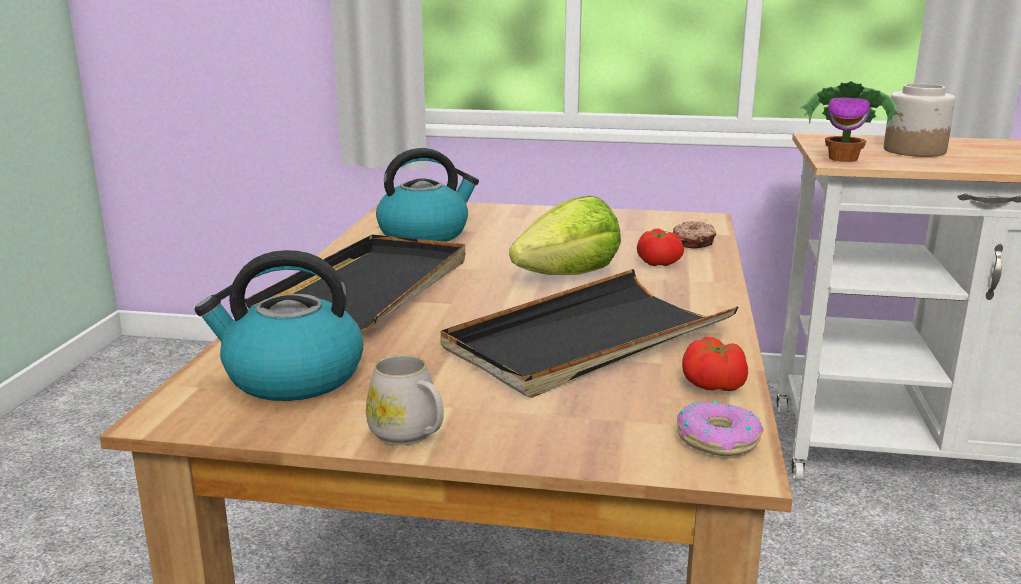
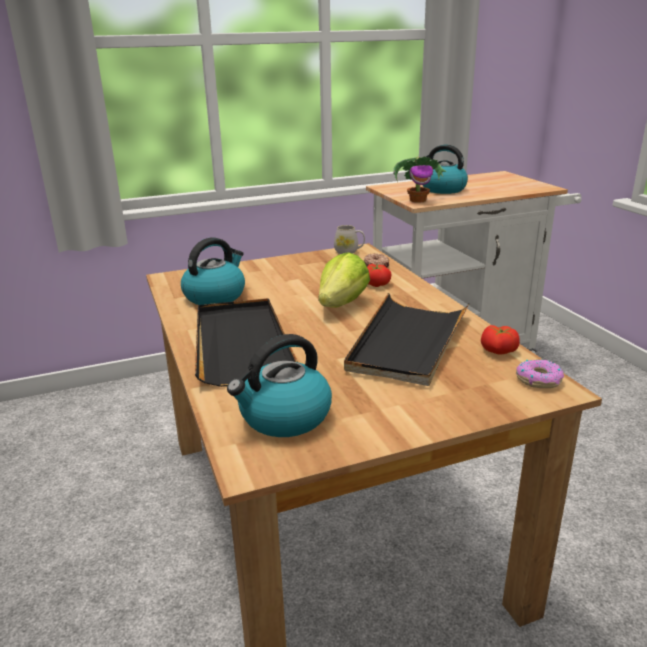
camera: 30 degrees left, 5 degrees up
white mug [366,355,444,445] -> white mug moved to [334,225,365,254]
jar [884,83,956,157] -> kettle [423,145,468,194]

